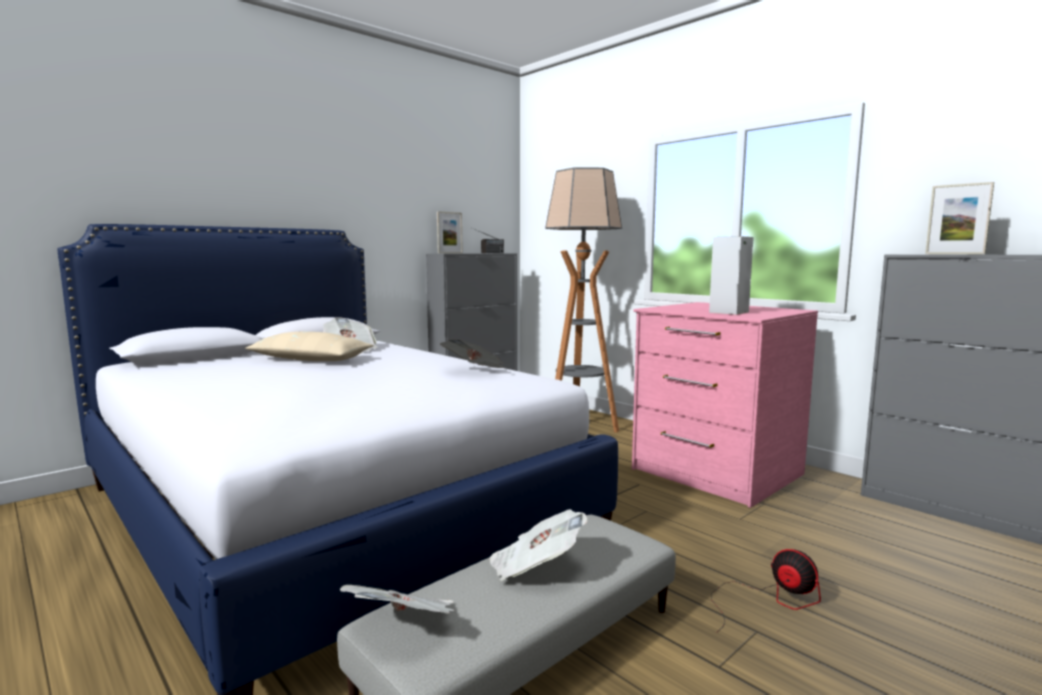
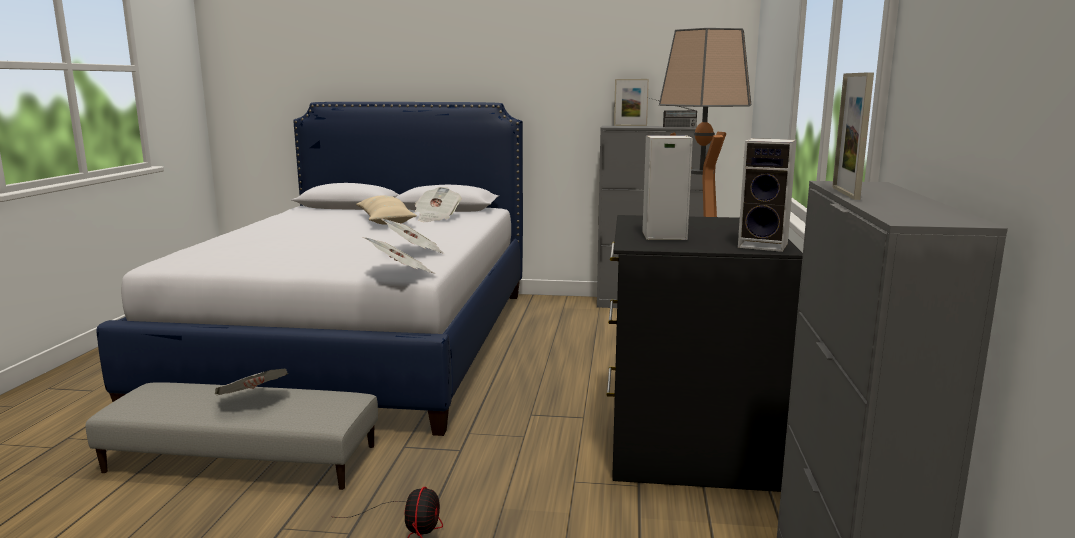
camera: 50 degrees right, 5 degrees up
newspaper [340,585,455,614] -> newspaper moved to [363,237,434,273]
pink dresser [632,302,818,508] -> black dresser [606,215,803,492]
none -> speaker [738,138,797,252]

